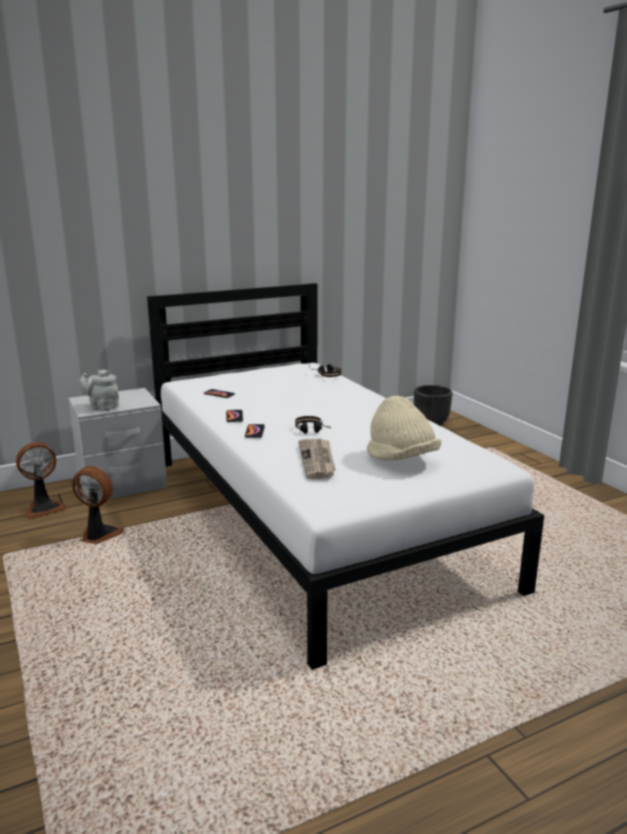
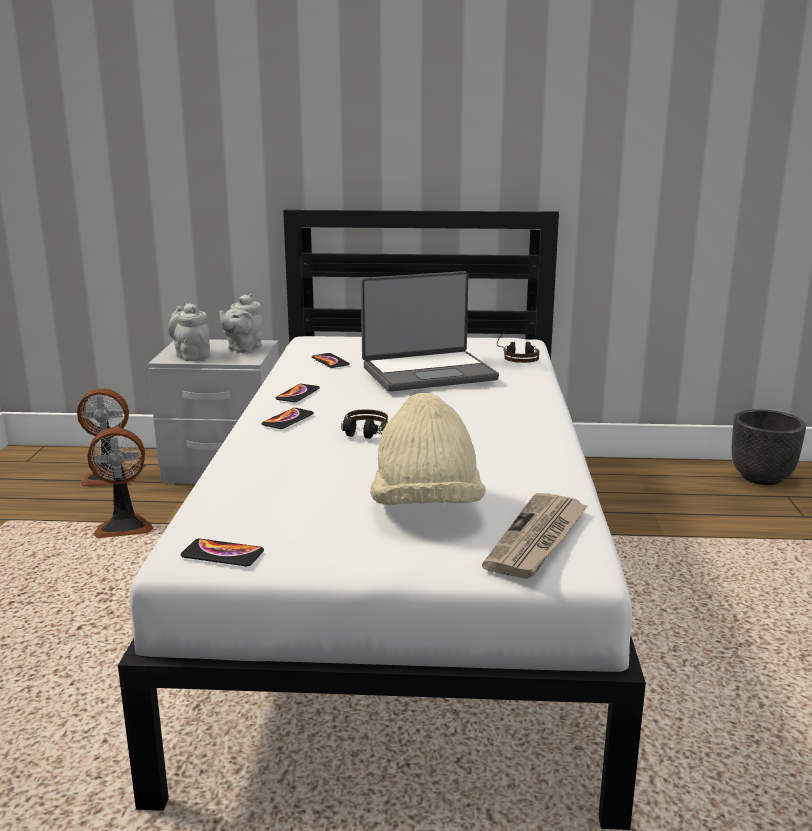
camera: 30 degrees right, 0 degrees up
fan [72,466,124,544] -> fan turned 120 degrees clockwise [87,428,153,538]
newspaper [298,439,336,479] -> newspaper moved to [482,493,588,579]
none -> phone [181,539,264,566]
none -> grey teapot [219,294,263,353]
none -> laptop [361,271,499,392]

